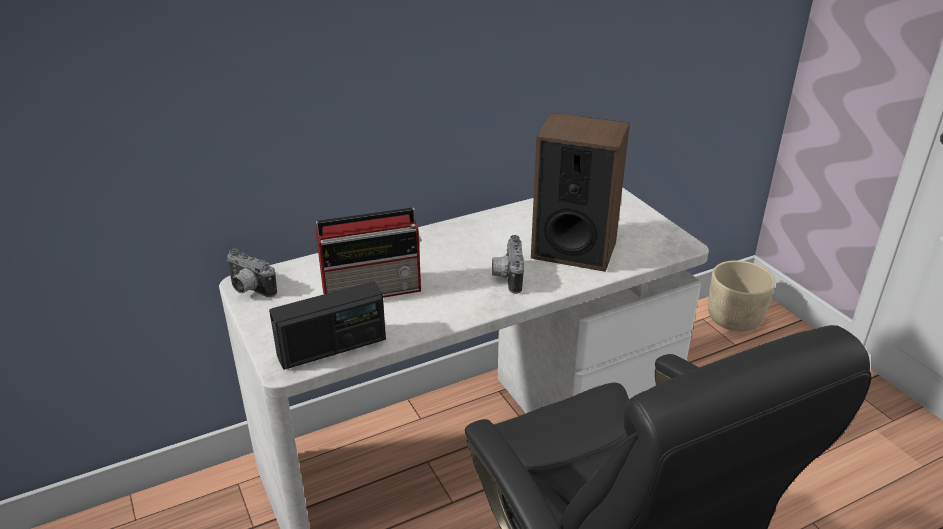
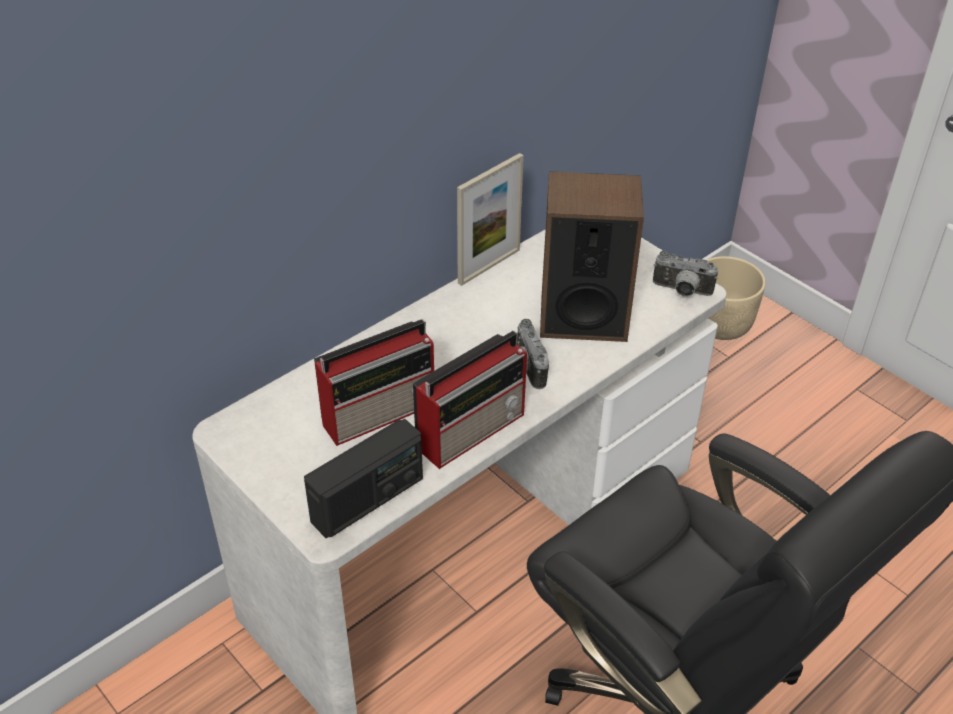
camera: 15 degrees left, 10 degrees up
camera [226,248,277,297] -> camera moved to [653,251,718,297]
none -> radio [413,330,527,469]
none -> picture frame [457,153,524,286]

